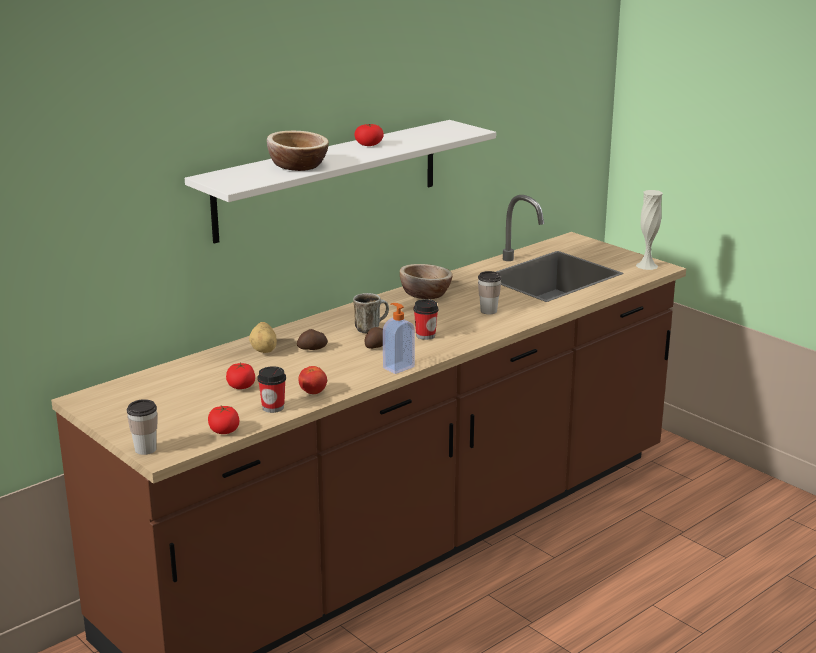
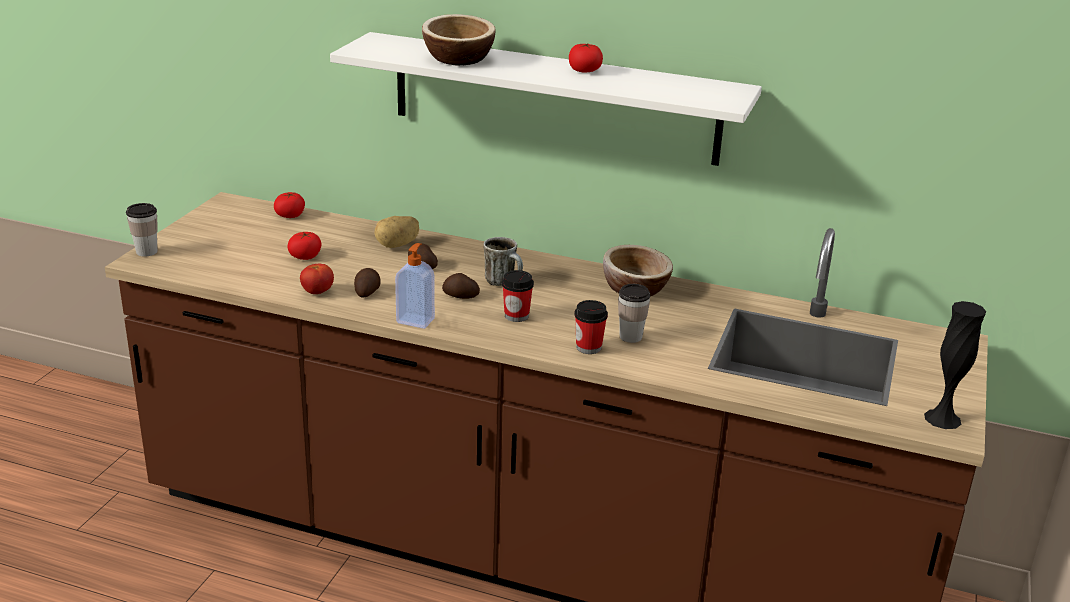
camera: 60 degrees right, 5 degrees up
tomato [208,406,239,434] -> tomato moved to [274,192,305,218]
cup [257,366,286,413] -> cup moved to [574,300,608,354]
white vase [636,190,663,270] -> black vase [924,301,986,429]
none -> potato [354,268,381,297]

